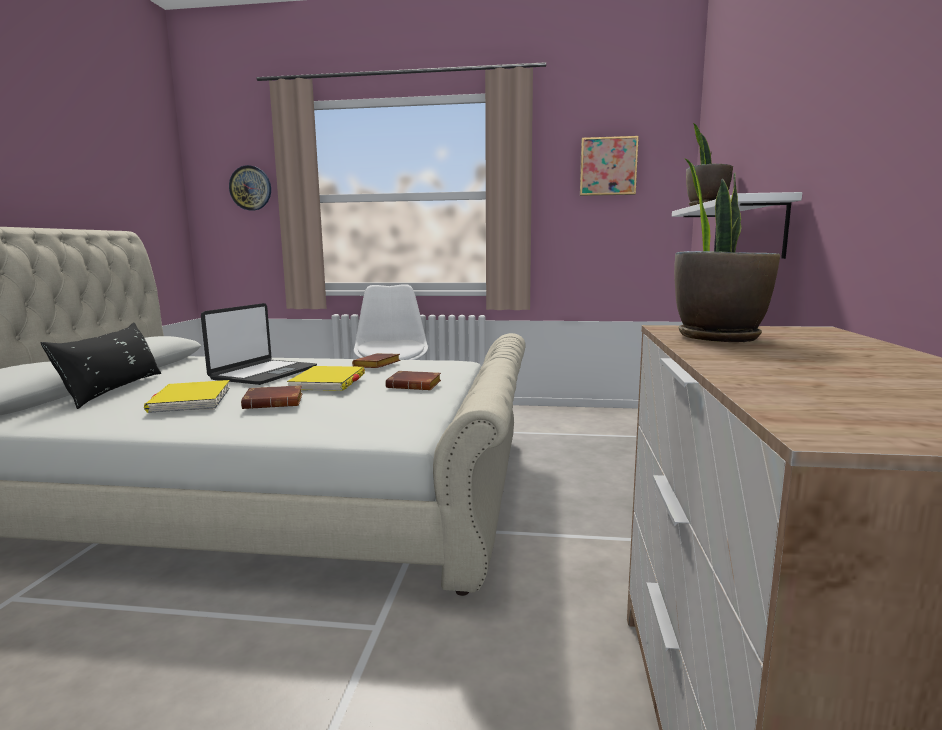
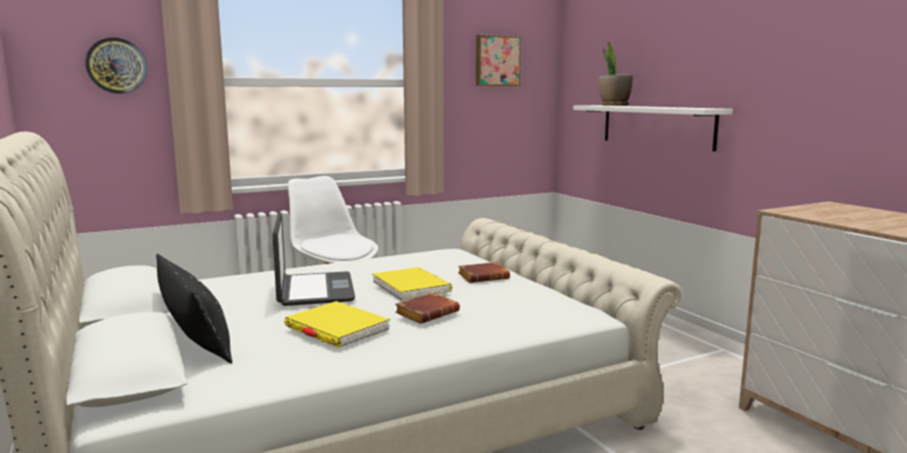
camera: 35 degrees left, 0 degrees up
brown book [352,353,400,368] -> none
potted plant [674,158,780,342] -> none

